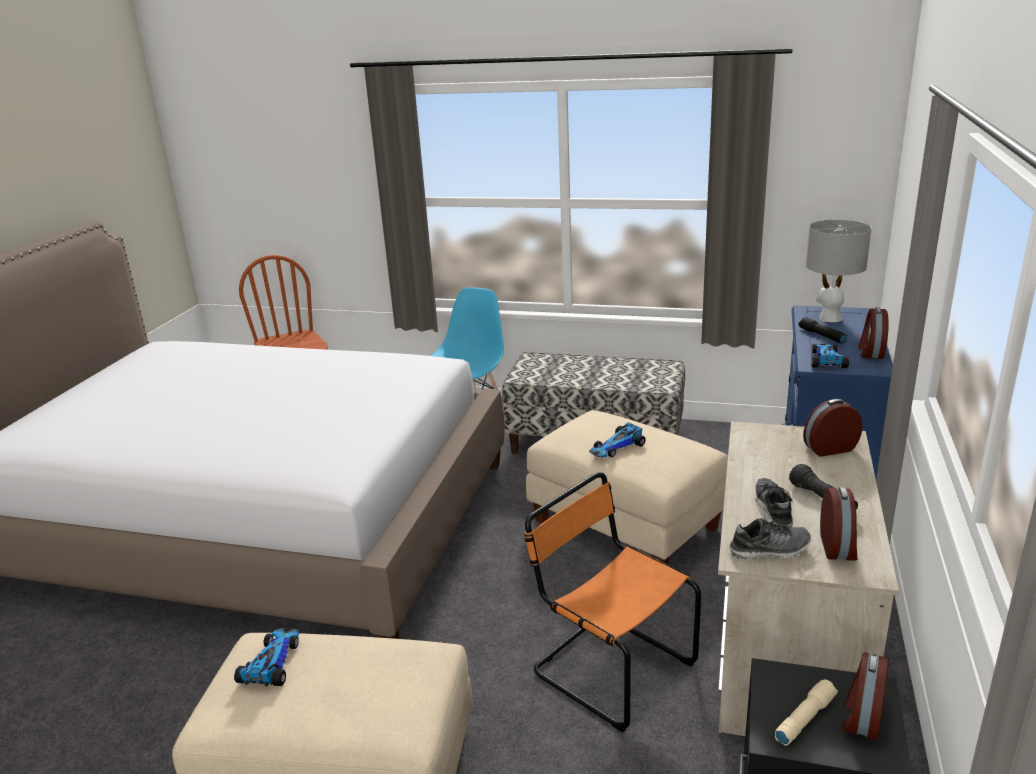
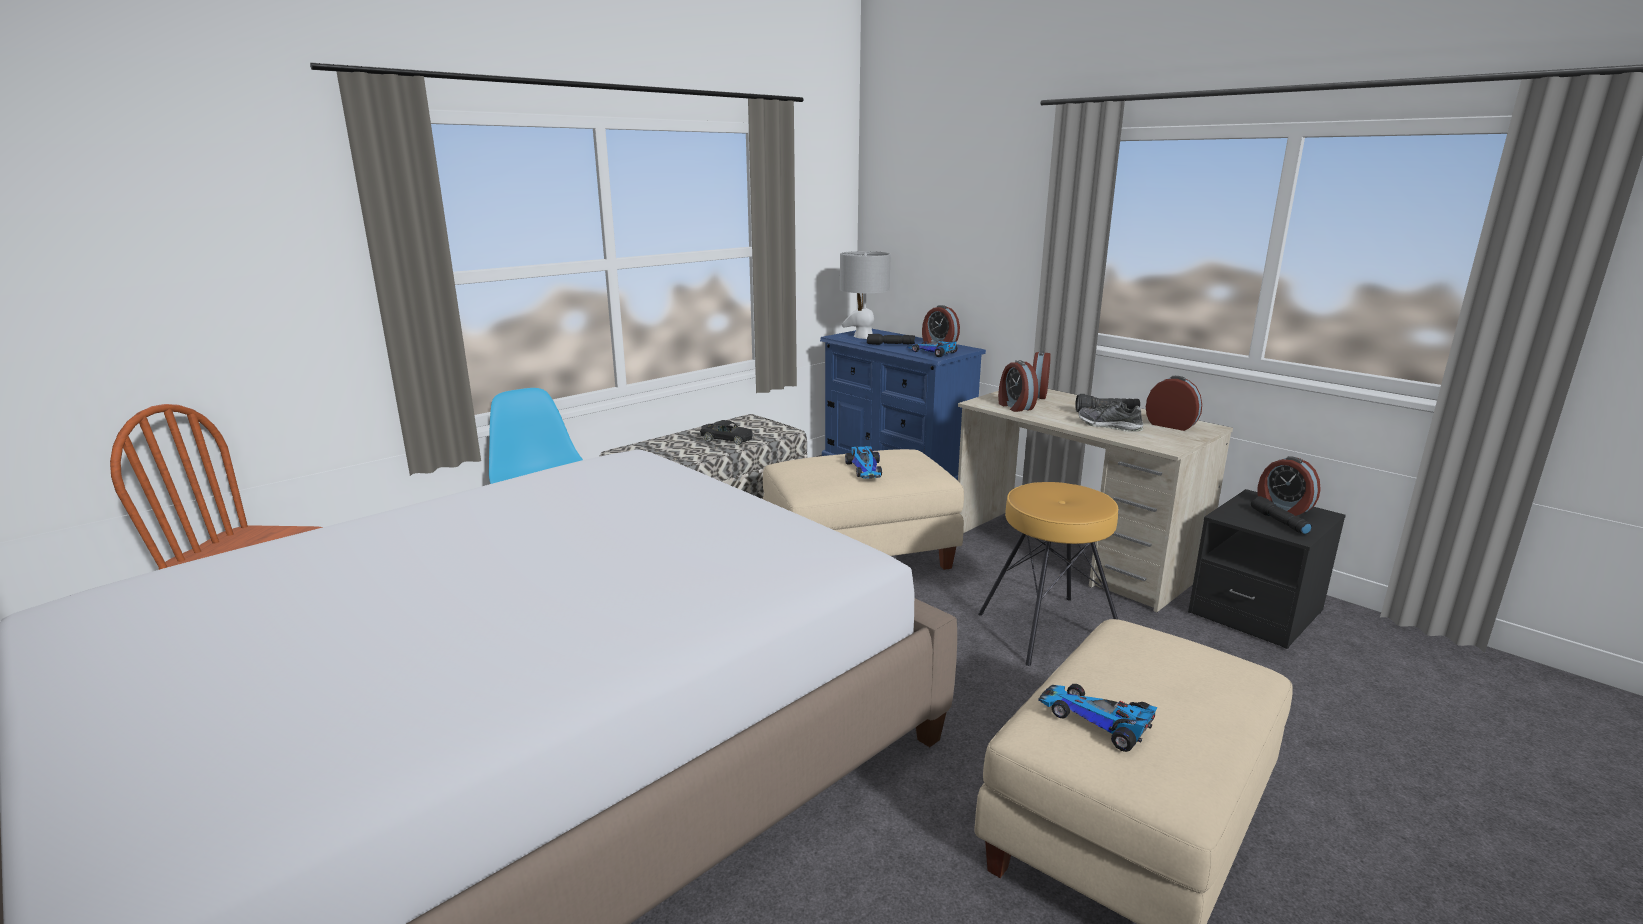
camera: 60 degrees left, 5 degrees down
orange chair [524,472,701,732] -> brown stool [978,482,1118,666]
shoe [729,518,811,560] -> none
beige flashlight [775,679,838,746] -> black flashlight [1251,496,1312,535]
none -> black toy car [700,420,753,445]
none -> alarm clock [998,360,1038,412]

